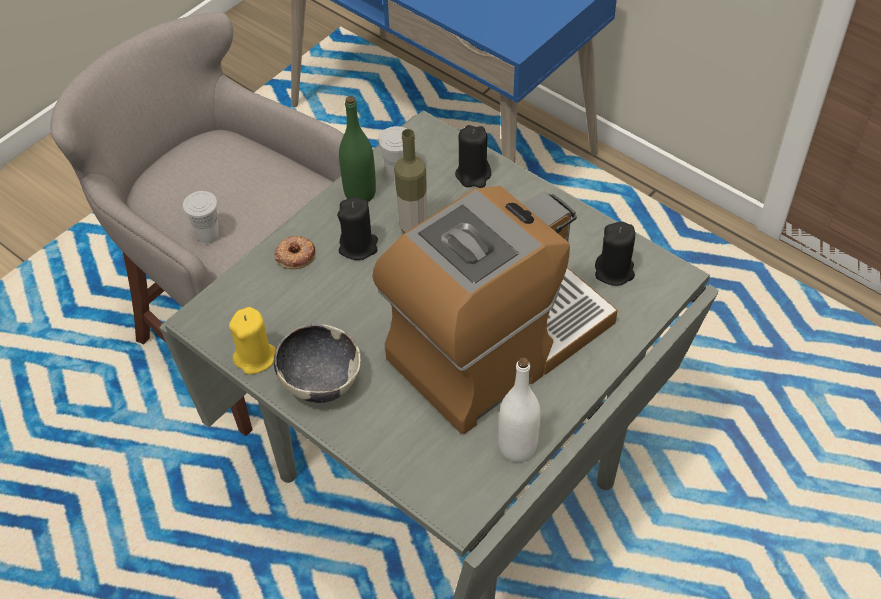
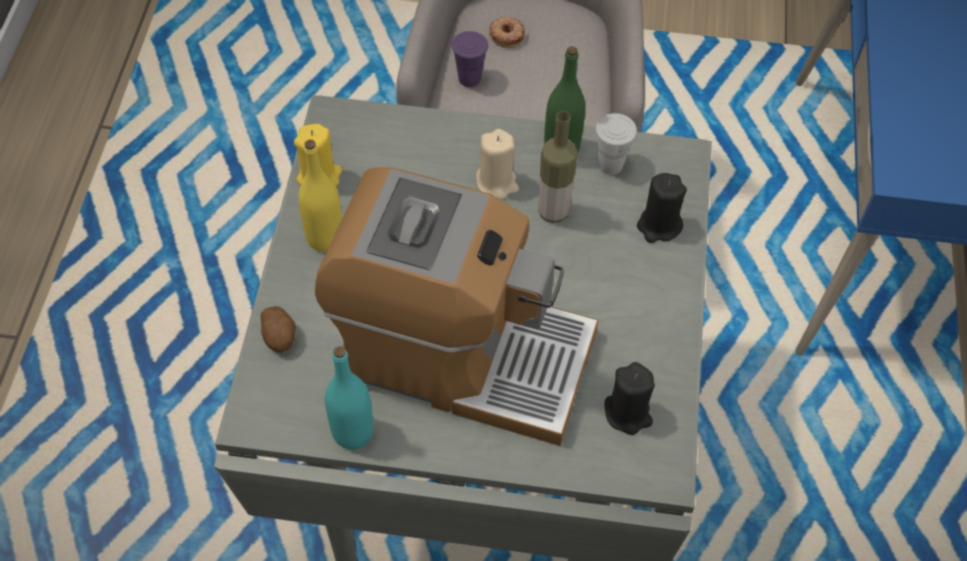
camera: 55 degrees right, 5 degrees up
white cup [183,191,219,243] -> purple cup [452,31,488,87]
donut [274,236,316,269] -> donut moved to [489,17,525,48]
bowl [274,324,361,403] -> yellow bottle [298,140,342,252]
black candle [337,197,378,260] -> beige candle [476,129,519,200]
white bottle [499,358,541,462] -> turquoise bottle [325,346,373,450]
none -> potato [261,306,296,353]

